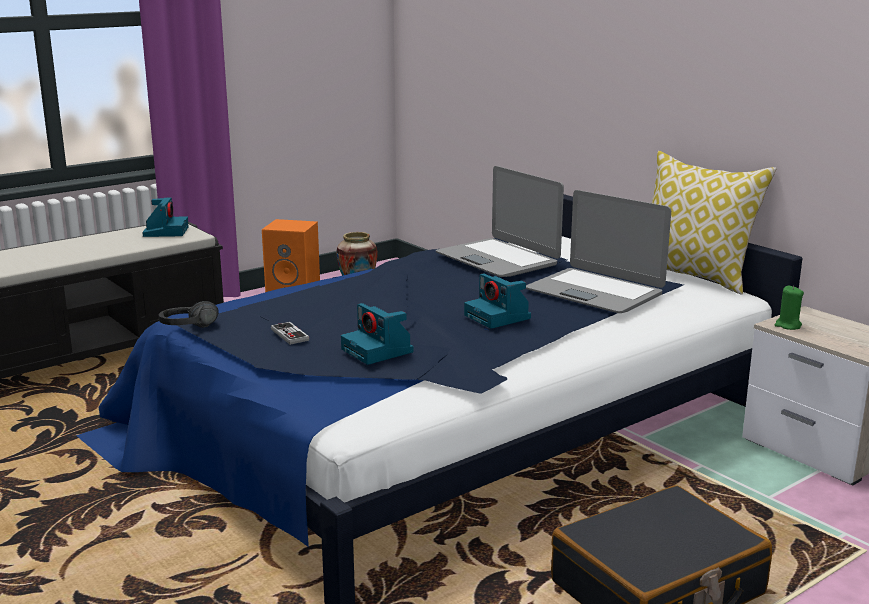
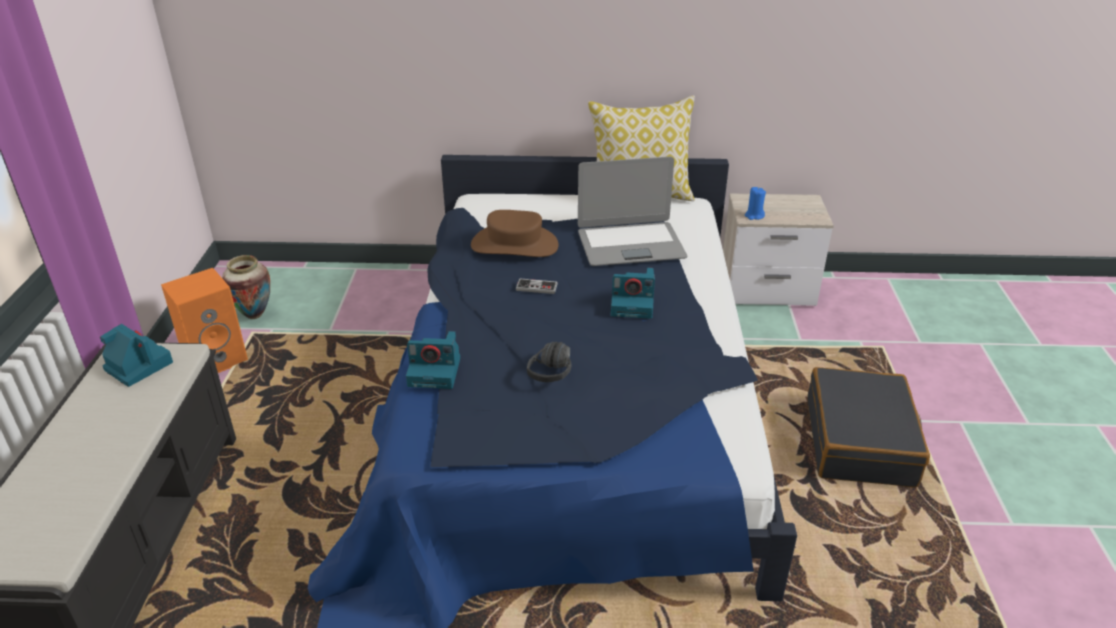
camera: 50 degrees left, 15 degrees up
black headphones [159,301,219,328] -> black headphones moved to [527,342,572,382]
game controller [271,322,309,345] -> game controller moved to [516,278,558,294]
camera [341,303,414,365] -> camera moved to [406,331,460,389]
laptop [436,166,564,277] -> brown hat [471,210,559,257]
green candle [775,286,804,330] -> blue candle [745,187,766,220]

